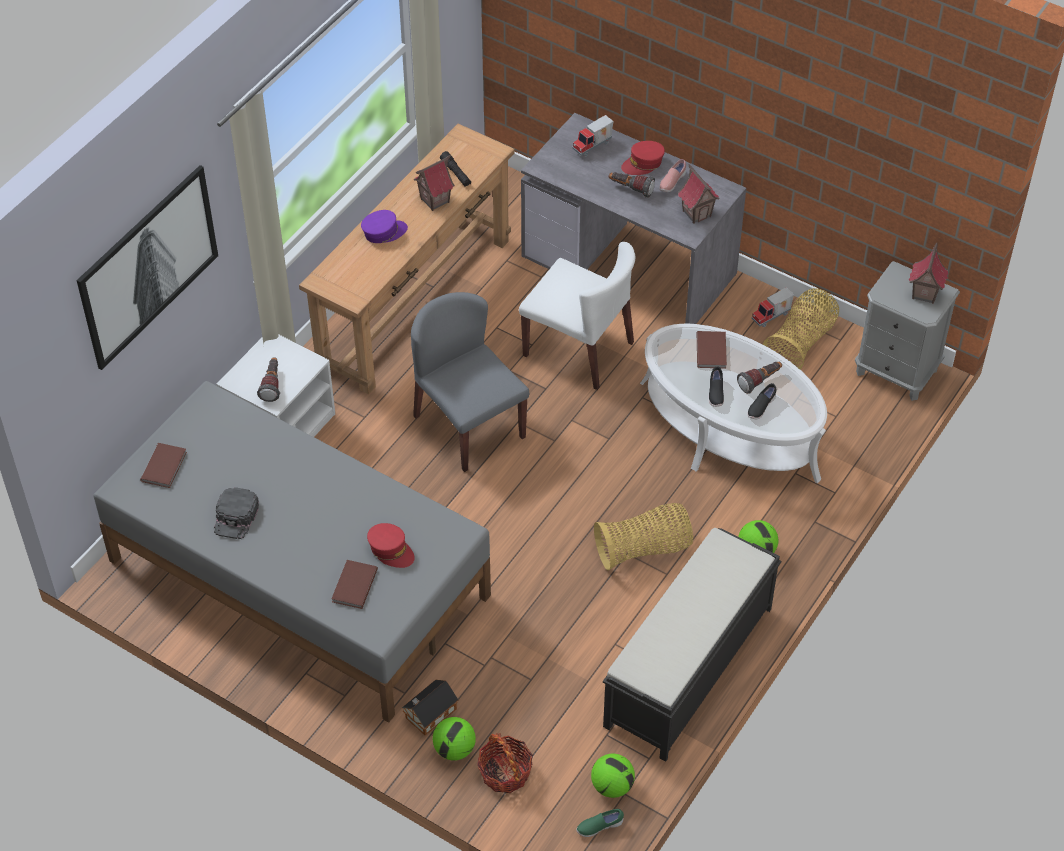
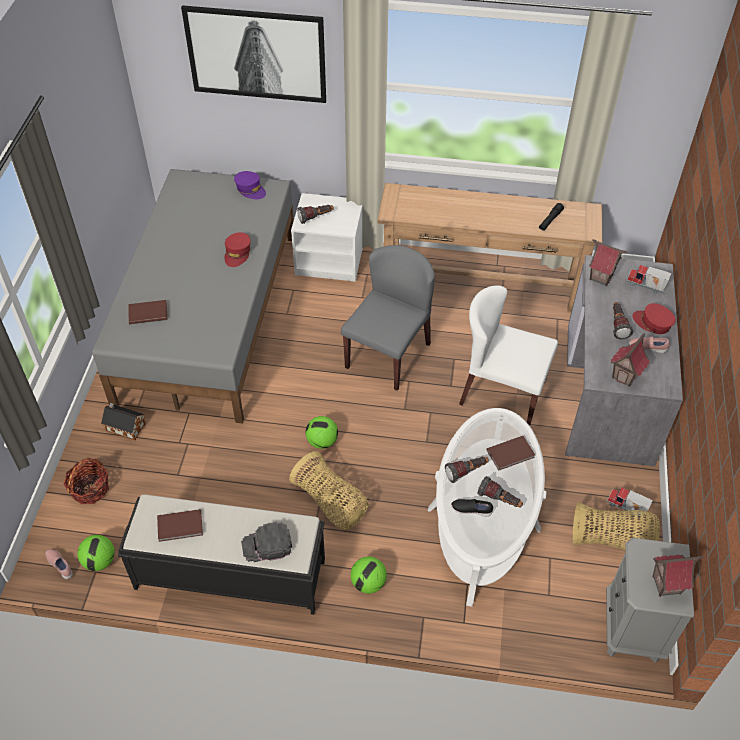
camera: 65 degrees right, 0 degrees up
brown book [140,443,187,488] -> brown book moved to [157,509,203,542]
black cap [214,487,259,539] -> black cap moved to [241,522,292,562]
purple cap [361,210,408,243] -> purple cap moved to [234,171,266,199]
red cap [367,523,415,568] -> red cap moved to [225,232,251,267]
toy house [414,155,455,211] -> toy house moved to [589,239,627,286]
football [433,717,476,761] -> football moved to [305,416,338,449]
white chair [519,242,635,390] -> white chair turned 105 degrees clockwise [459,285,558,426]
green shoe [576,809,624,837] -> pink shoe [46,549,73,579]
black shoe [708,366,724,407] -> flashlight [445,457,489,483]

